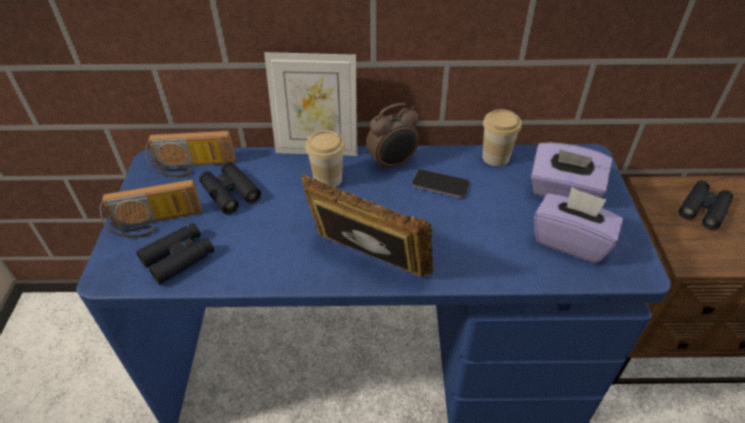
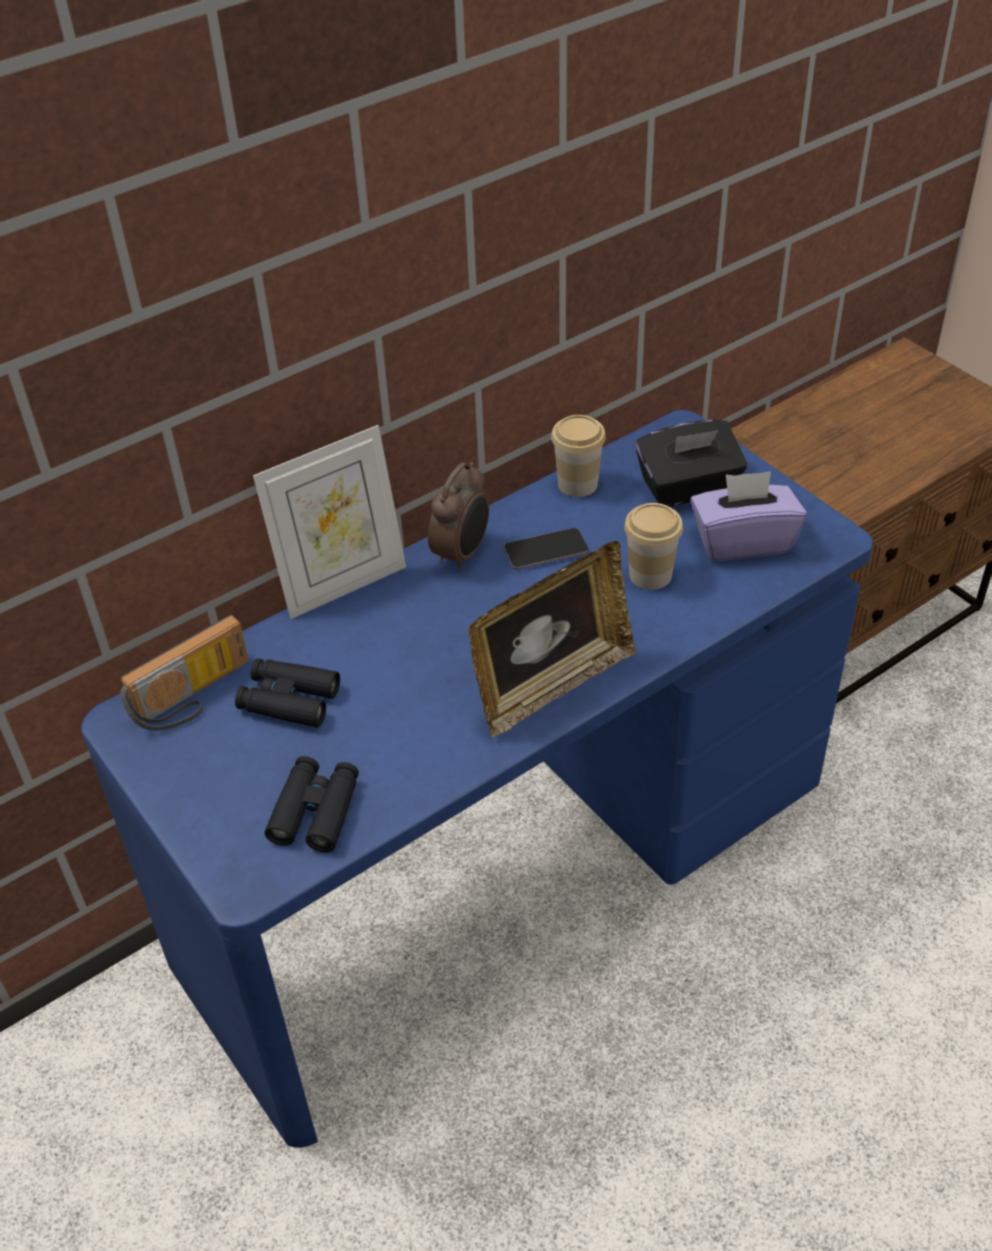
camera: 35 degrees left, 0 degrees up
radio [100,179,202,238] -> none
picture frame [302,174,434,277] -> picture frame turned 150 degrees clockwise [468,541,636,737]
cup [305,131,345,187] -> cup moved to [624,503,683,590]
purple tissue box [531,142,612,198] -> black tissue box [635,420,747,507]
black binoculars [679,181,733,230] -> none

